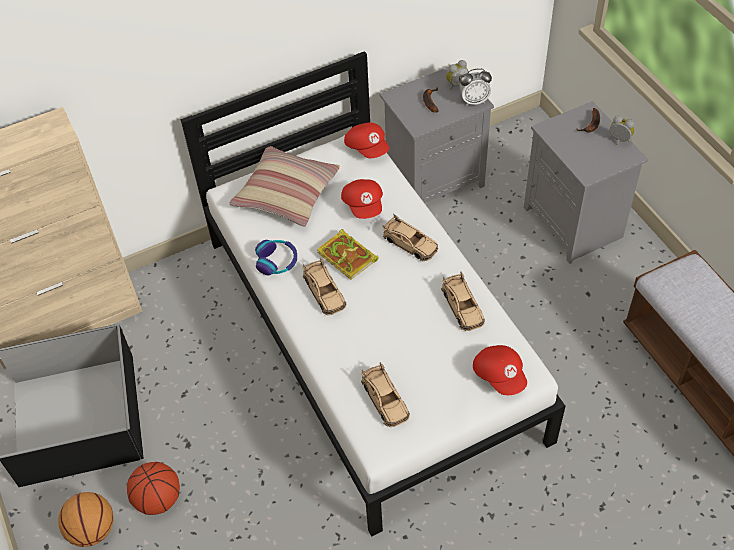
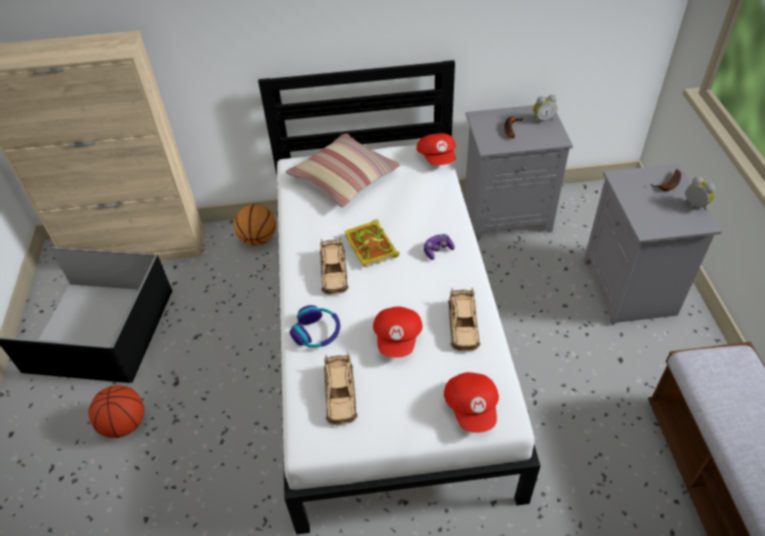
camera: 20 degrees right, 5 degrees down
basketball [58,492,114,547] -> basketball moved to [234,204,276,246]
headphones [255,240,297,275] -> headphones moved to [290,305,340,347]
red cap [341,179,383,219] -> red cap moved to [373,306,422,358]
beige toy car [382,214,438,261] -> game controller [424,234,455,260]
alarm clock [459,69,492,105] -> none

